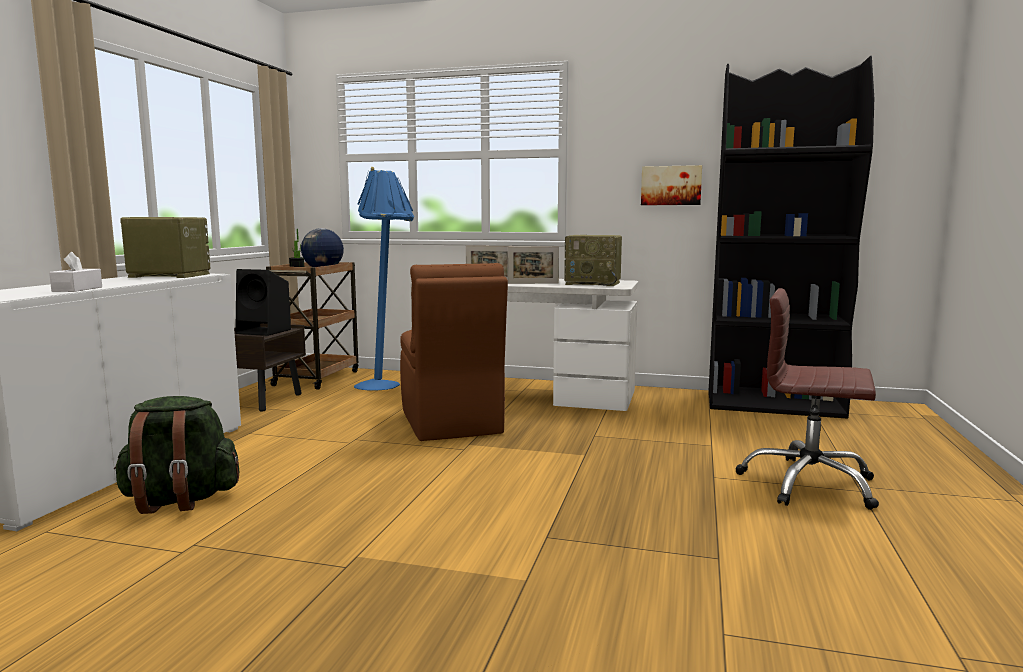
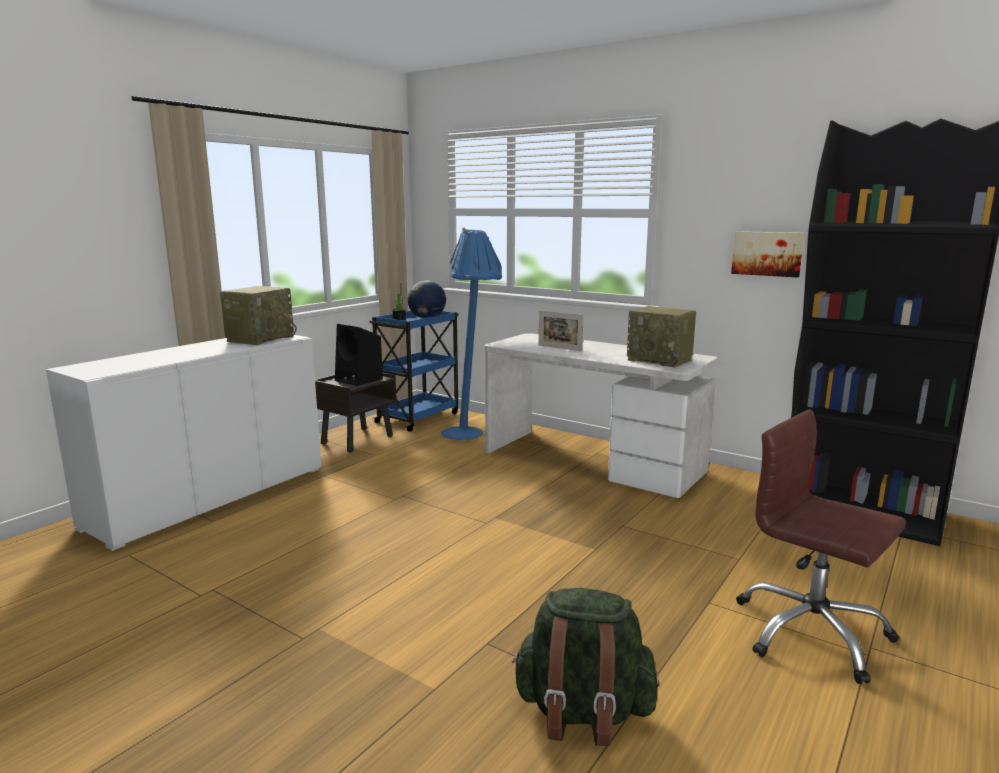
camera: 20 degrees right, 5 degrees up
white tissue box [49,252,102,292] -> none
green backpack [114,396,239,514] -> green backpack moved to [512,588,659,746]
radio [120,217,210,278] -> radio turned 90 degrees clockwise [220,286,297,345]
brown cart [266,262,358,390] -> blue cart [369,310,459,432]
brown chair [400,263,508,441] -> none
picture frame [508,246,559,284] -> none

